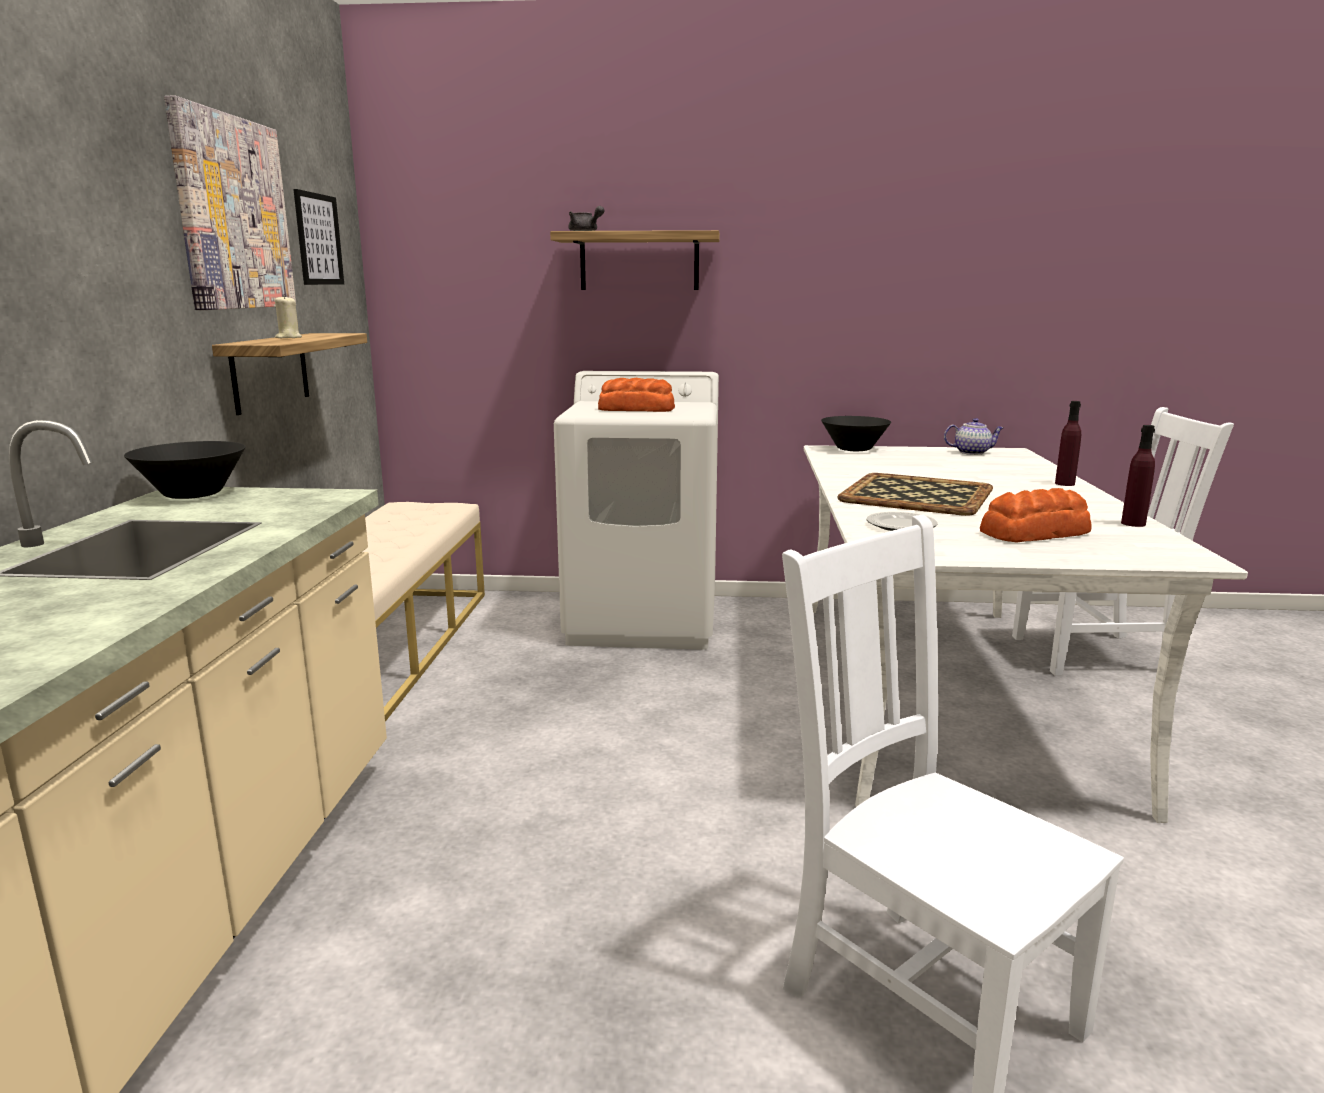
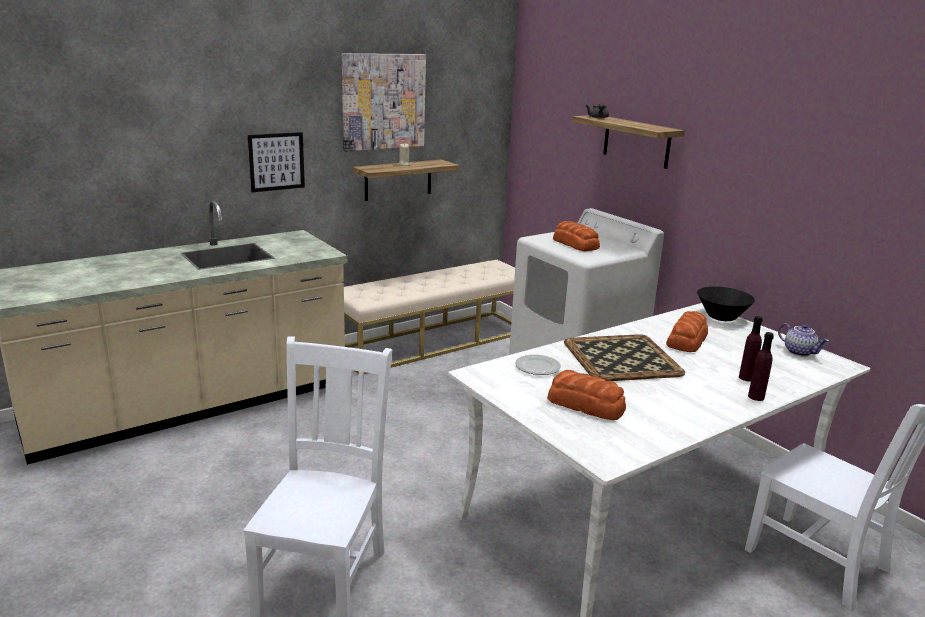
camera: 50 degrees right, 5 degrees up
black bowl [124,441,246,499] -> none
picture [293,189,344,285] -> picture moved to [248,132,305,192]
purple bottle [1121,425,1155,527] -> purple bottle moved to [739,316,763,381]
none -> bread [666,311,708,352]

